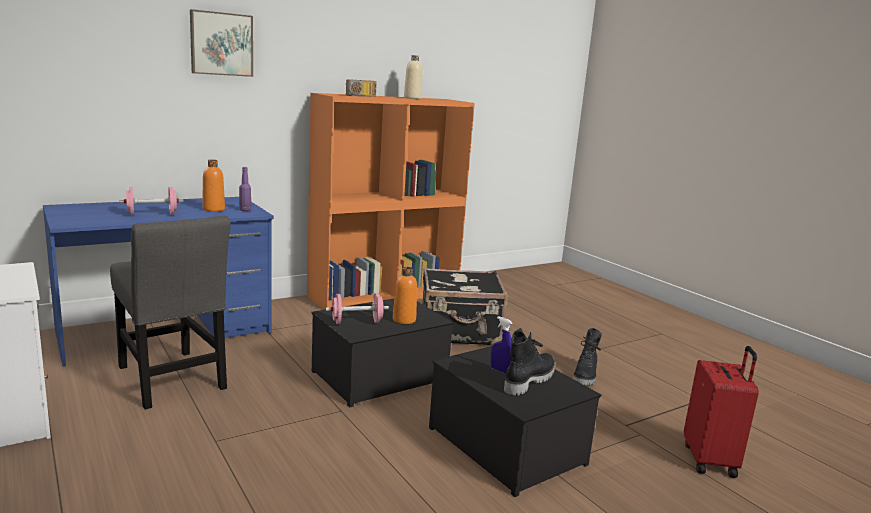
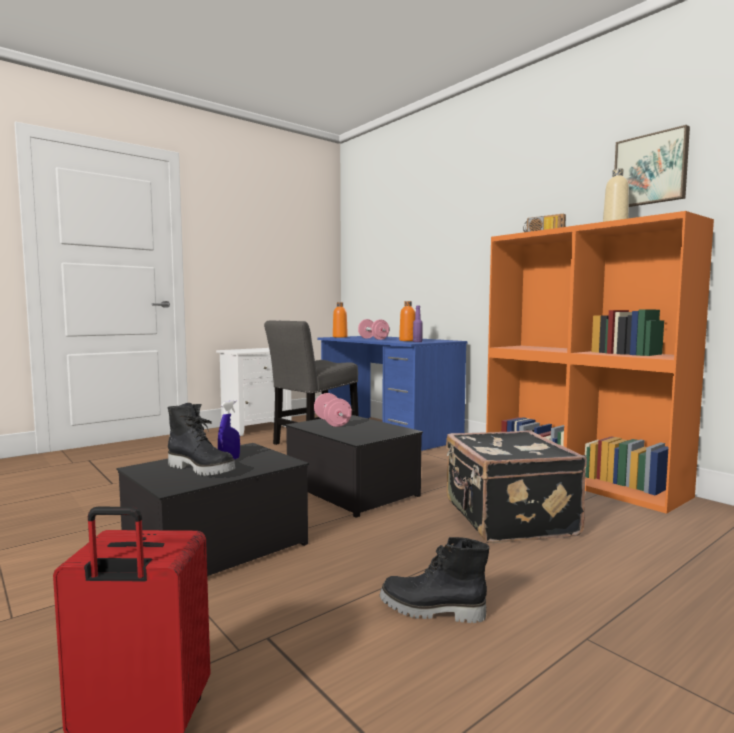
camera: 85 degrees right, 10 degrees down
picture [190,9,253,77] -> picture moved to [614,125,690,207]
orange bottle [393,267,417,324] -> orange bottle moved to [333,302,348,338]

